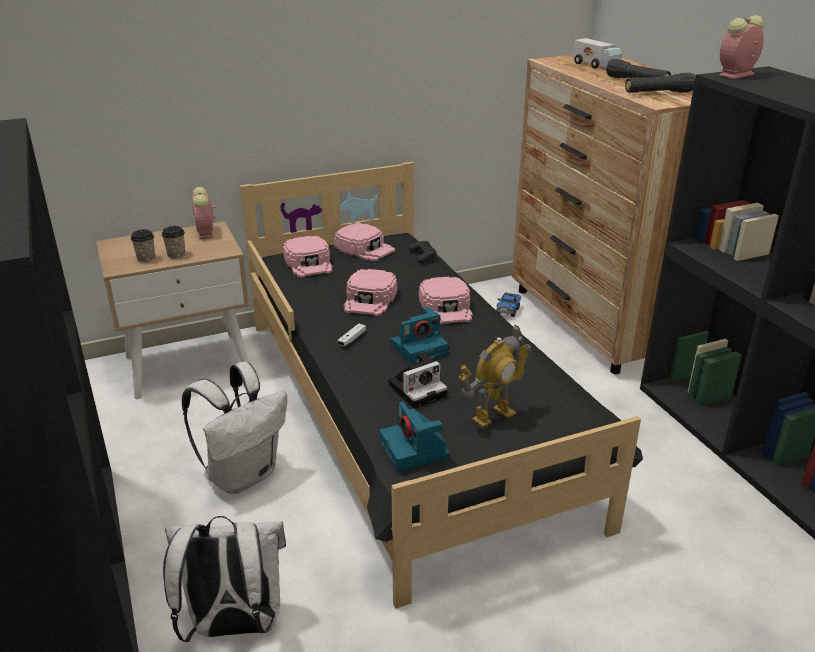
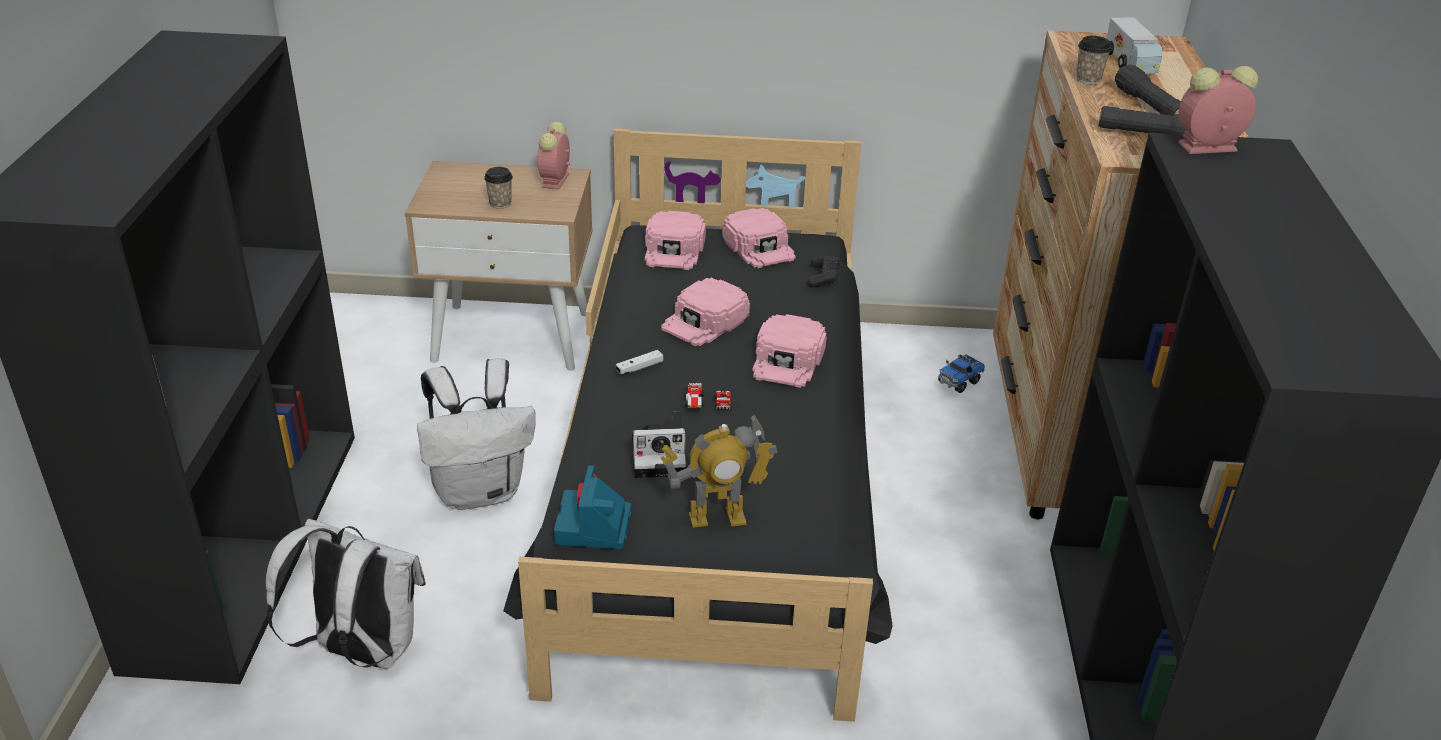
camera: 25 degrees right, 5 degrees up
cup [131,229,155,263] -> cup moved to [1076,36,1111,84]
camera [391,307,448,364] -> toy car [685,383,731,410]

